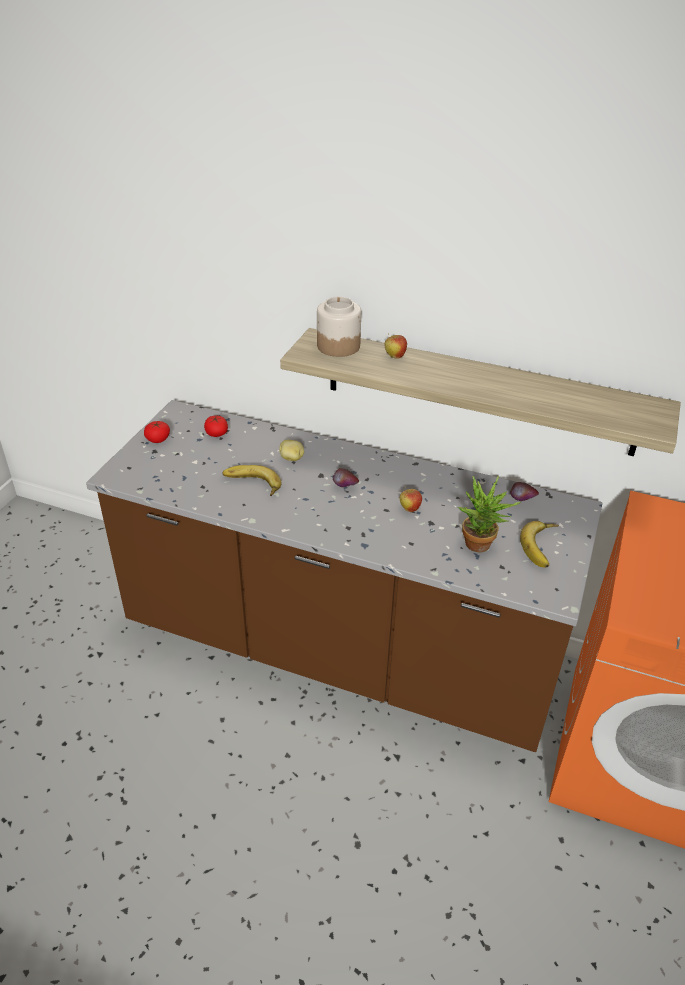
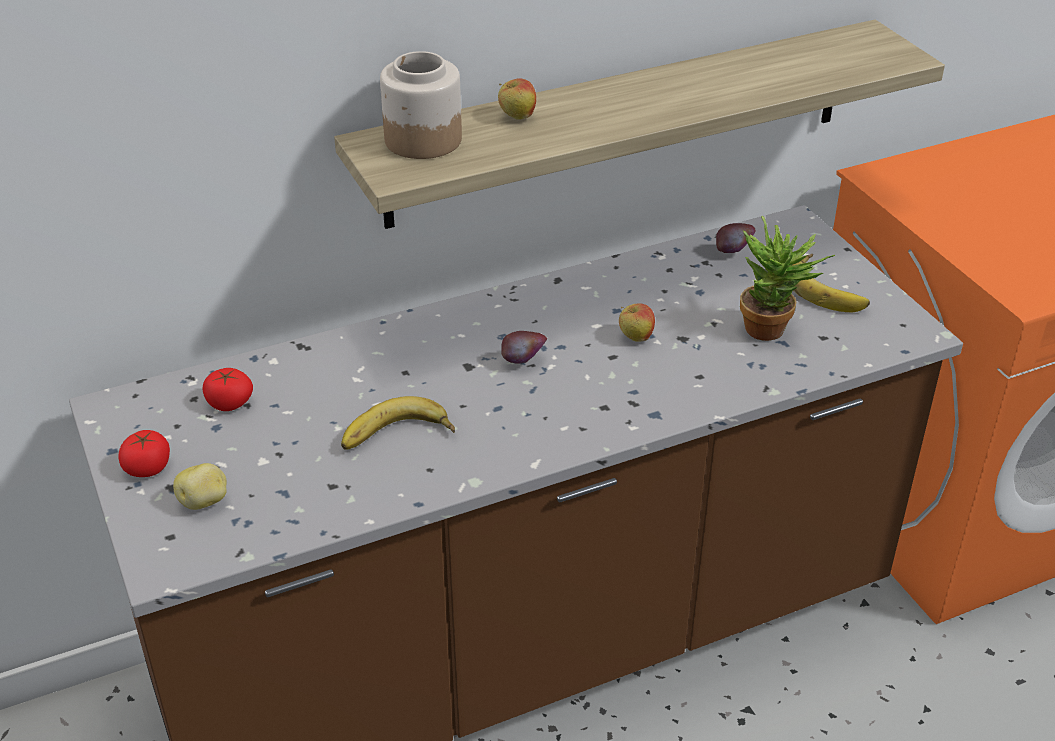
camera: 45 degrees left, 0 degrees up
potato [279,440,304,461] -> potato moved to [173,463,227,510]

